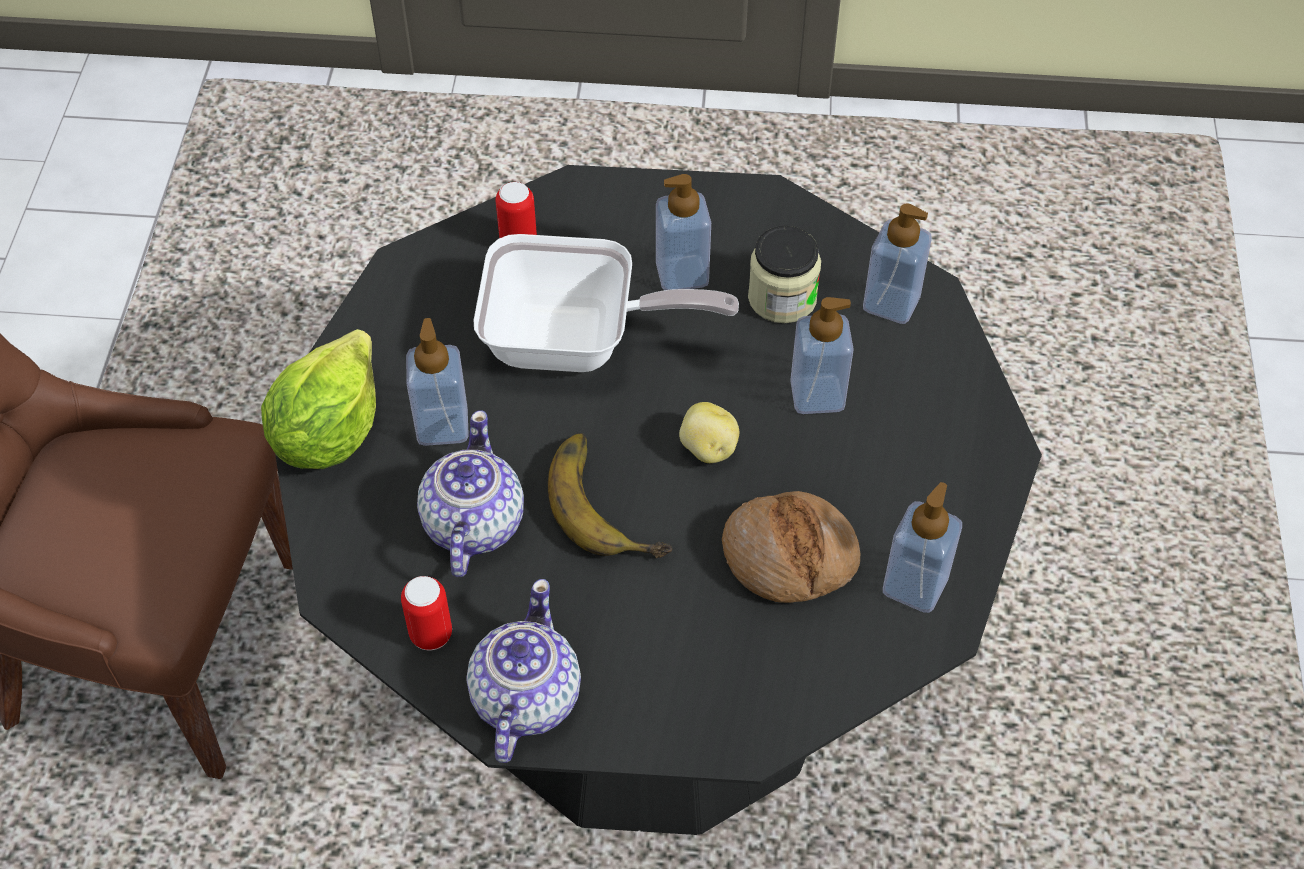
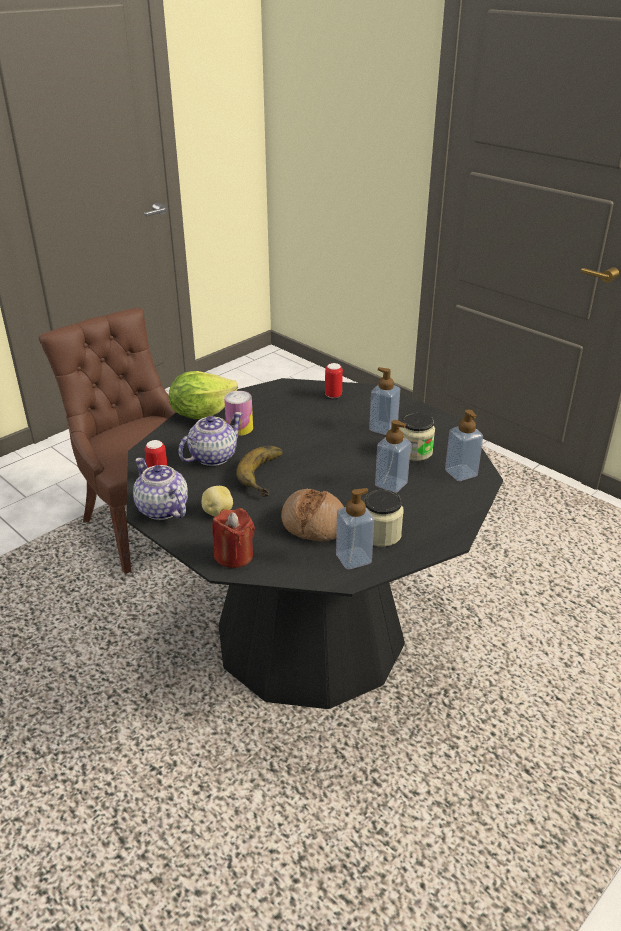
camera: 40 degrees right, 20 degrees down
soap dispenser [406,318,469,446] -> can [224,391,253,436]
teapot [466,579,581,763] -> teapot turned 90 degrees counterclockwise [133,458,188,520]
frying pan [474,234,739,372] -> none
potato [679,402,739,463] -> potato moved to [202,486,233,517]
none -> red candle [212,508,255,568]
none -> jar [364,490,404,547]

